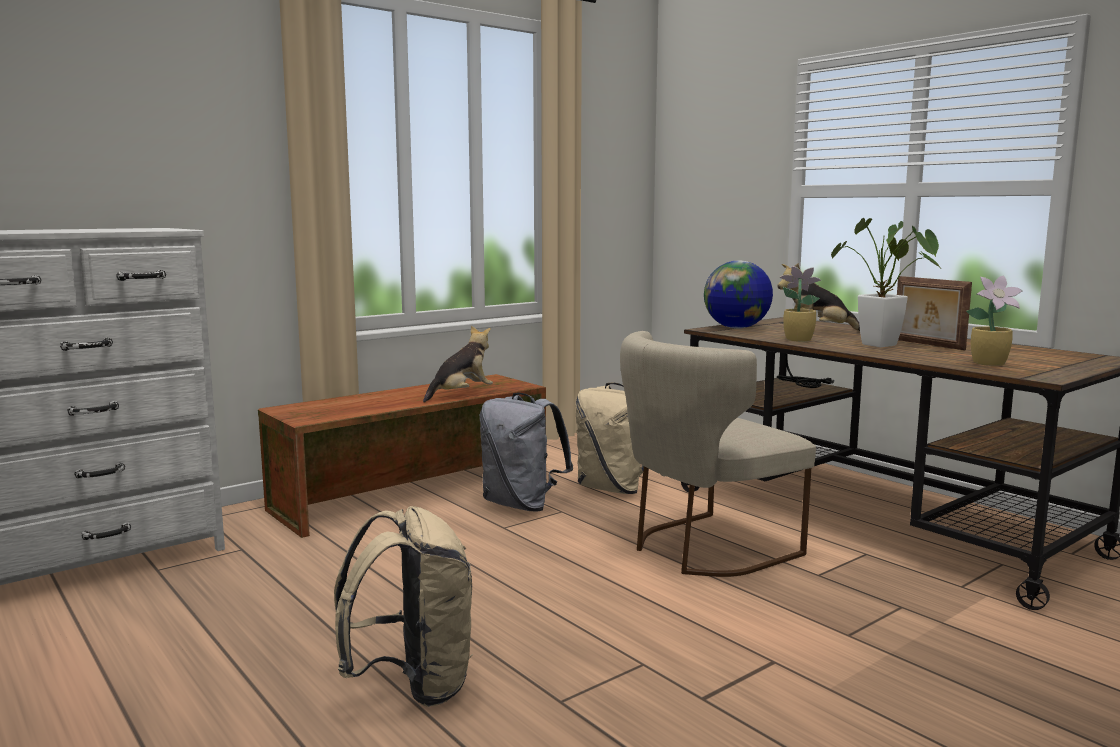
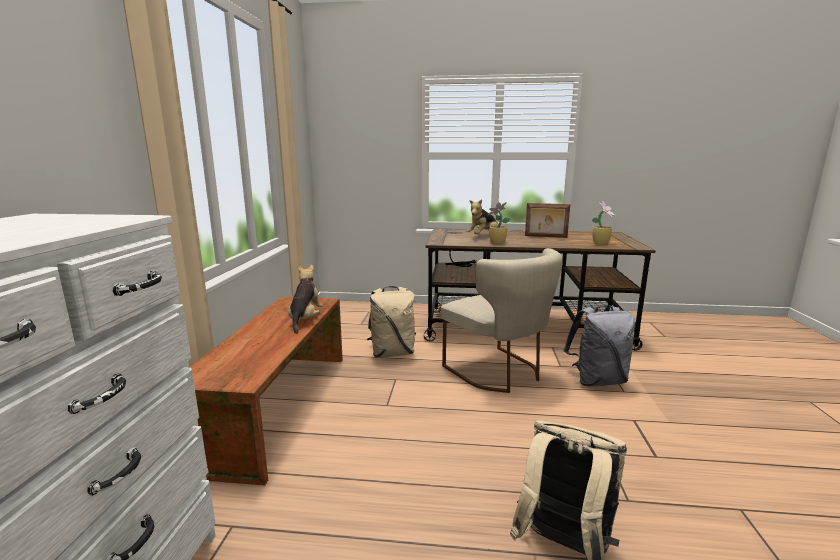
camera: 45 degrees left, 5 degrees up
grey backpack [480,393,573,511] -> grey backpack moved to [563,305,635,386]
beige chair [620,331,816,577] -> beige chair turned 45 degrees counterclockwise [441,248,563,393]
globe [704,260,773,328] -> none
potted plant [831,218,940,347] -> none

